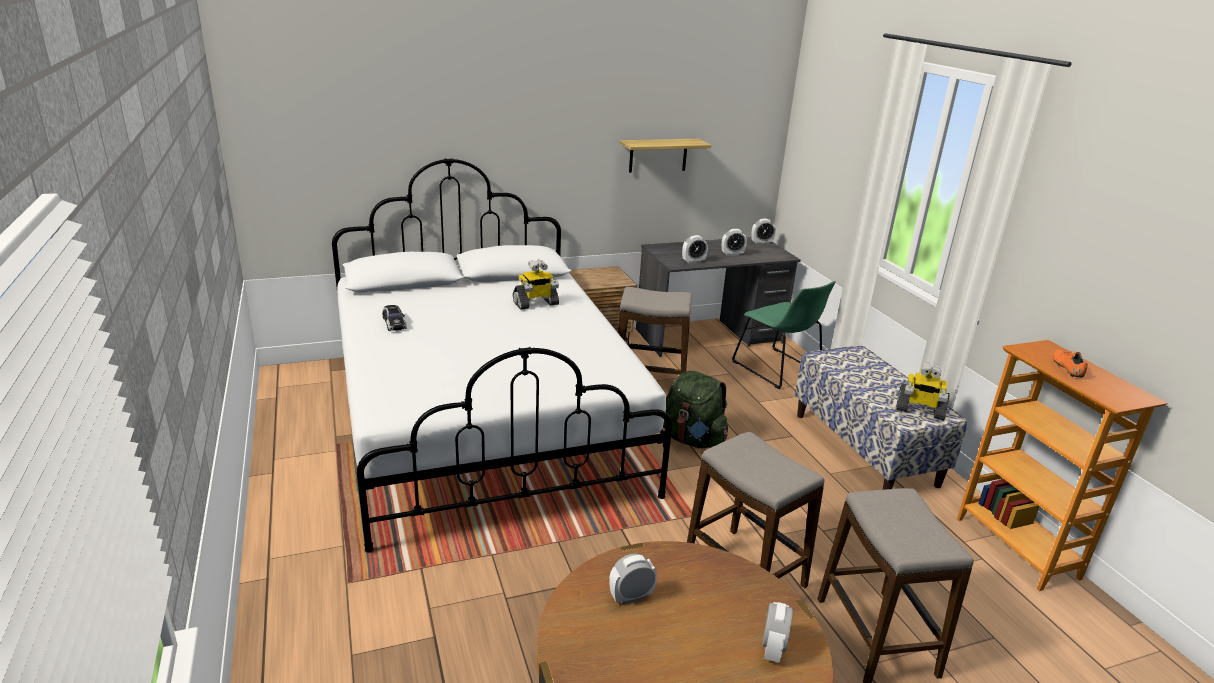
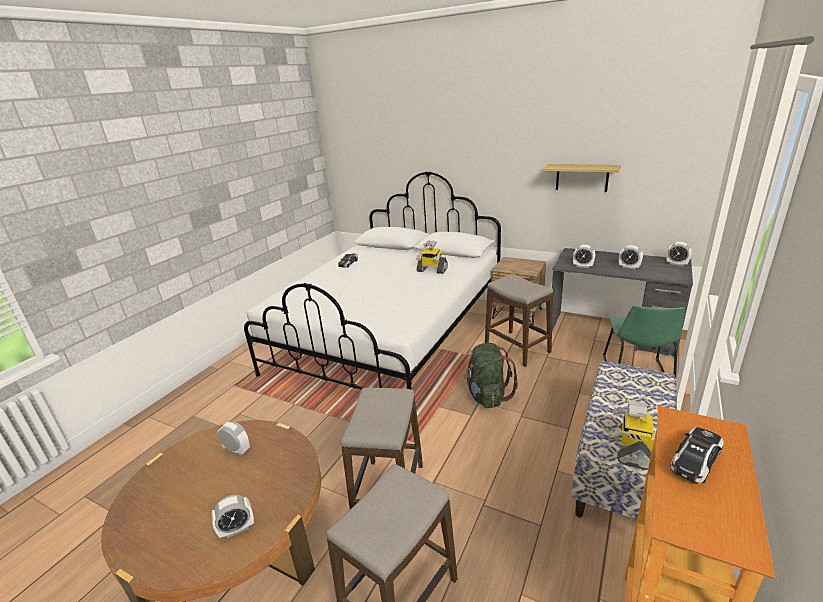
camera: 50 degrees right, 0 degrees up
toy robot [896,363,950,420] -> toy robot turned 45 degrees clockwise [614,400,654,470]
orange shoe [1053,349,1088,378] -> toy car [670,427,724,484]

